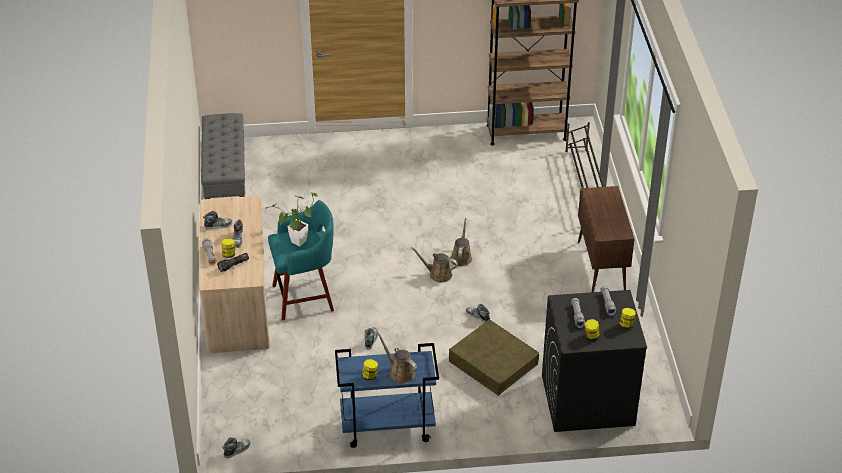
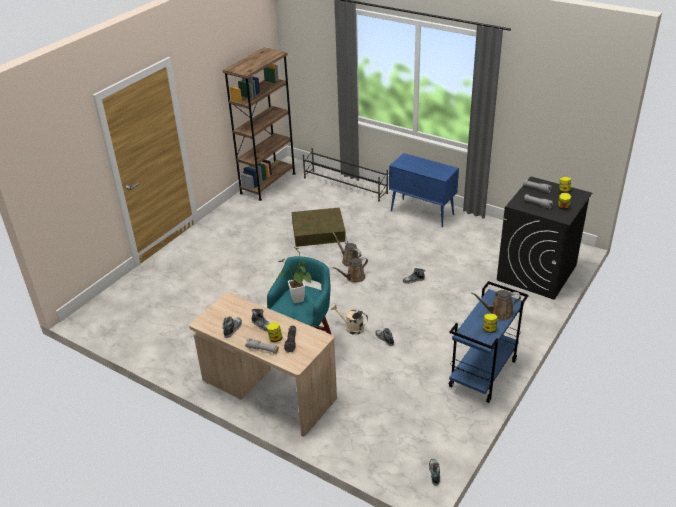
camera: 50 degrees left, 5 degrees down
grey bench [201,113,245,199] -> none
brown storage box [449,319,539,396] -> brown storage box moved to [292,208,345,247]
brown cabinet [578,186,635,292] -> blue cabinet [389,153,459,227]
none -> beige watering can [331,304,368,335]

